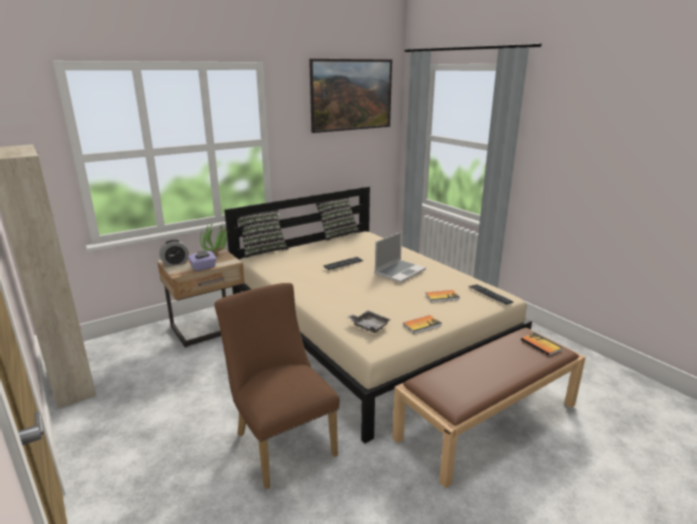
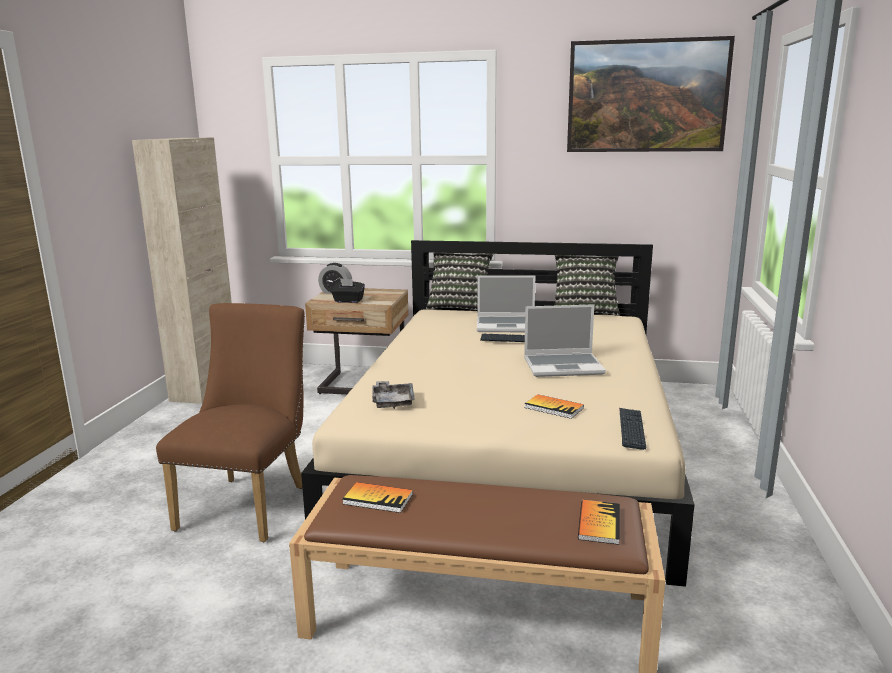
camera: 45 degrees right, 5 degrees down
purple tissue box [188,250,217,271] -> black tissue box [331,278,365,303]
potted plant [200,223,229,256] -> none
book [403,315,442,334] -> book moved to [342,482,413,513]
none -> laptop [477,275,535,332]

